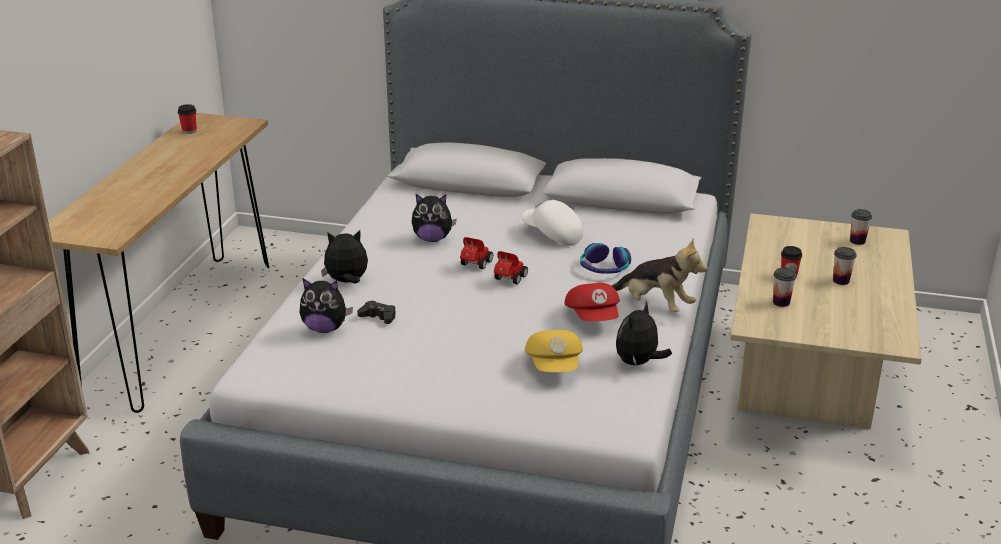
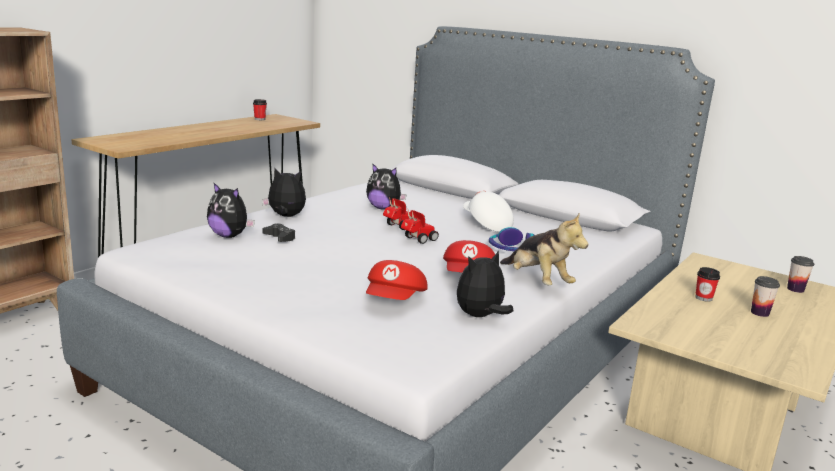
camera: 20 degrees right, 10 degrees down
yellow cap [525,330,583,372] -> red cap [366,260,428,300]
cup [773,268,796,307] -> none

